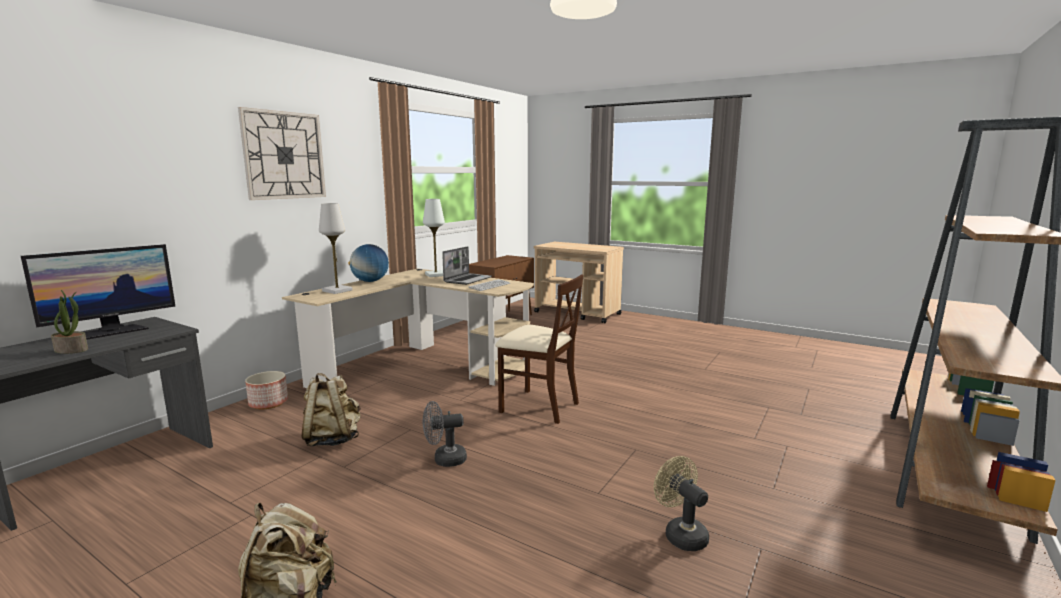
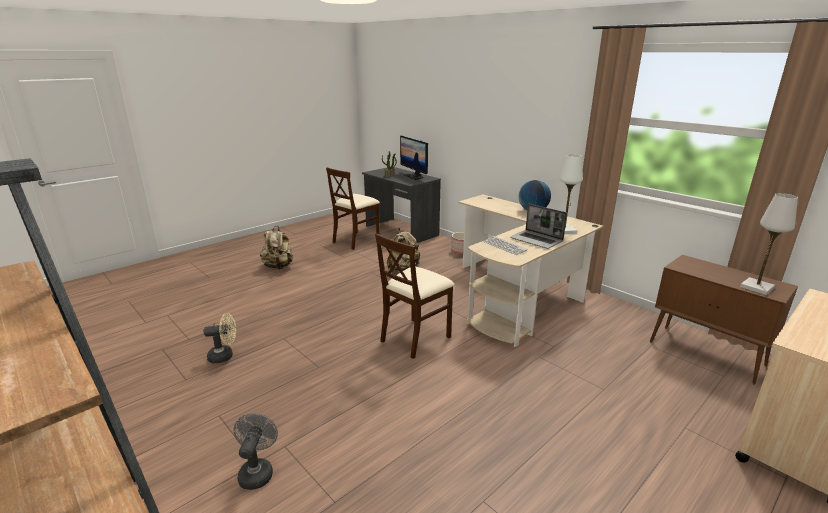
camera: 105 degrees right, 10 degrees up
wall clock [238,107,326,200] -> none
white table lamp [319,203,352,294] -> white table lamp moved to [740,193,798,295]
grey fan [423,401,467,467] -> grey fan moved to [233,413,278,490]
none -> beige chair [326,167,380,250]

